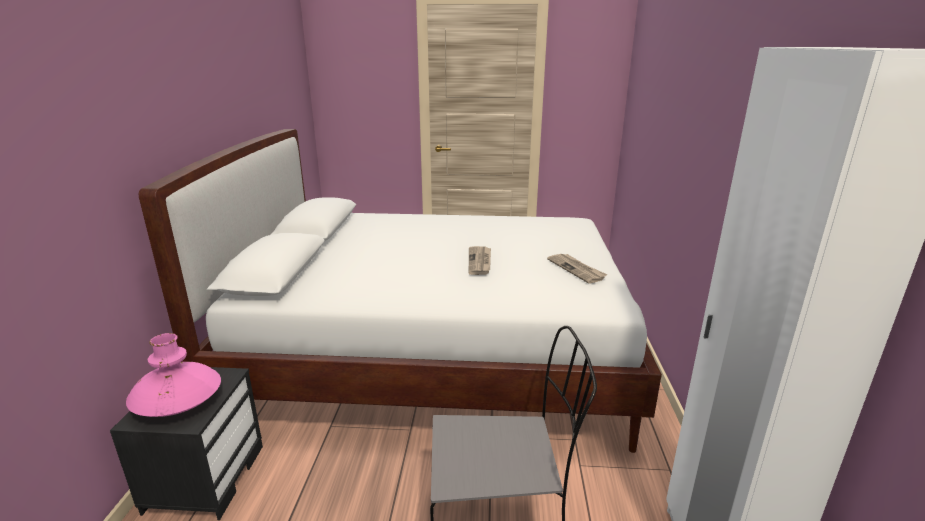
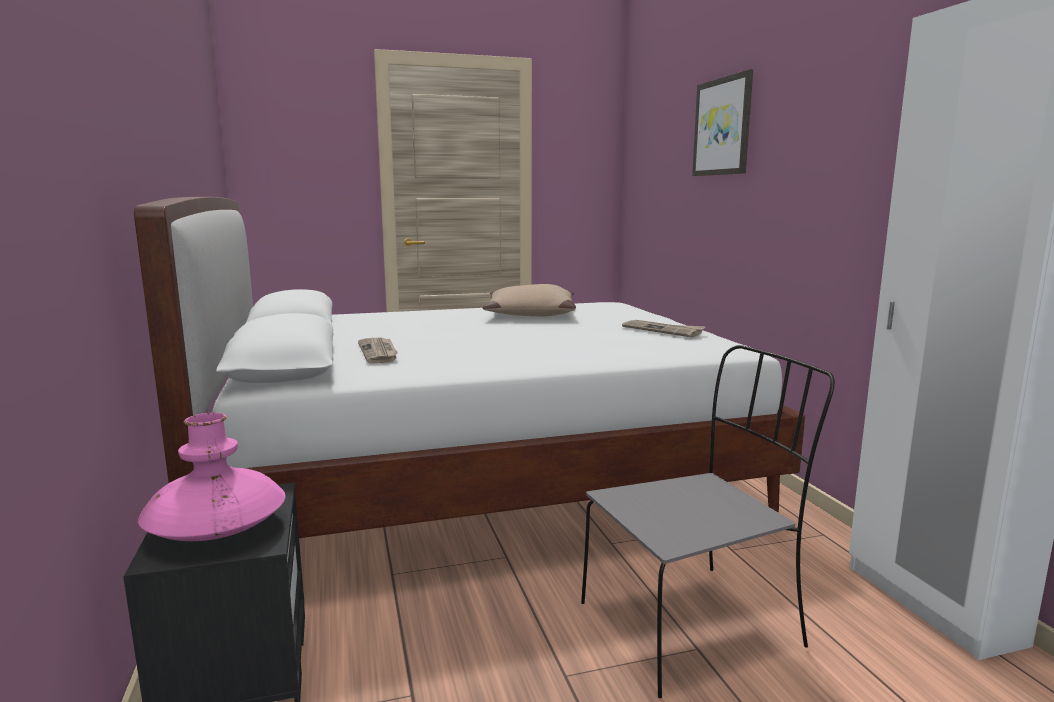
camera: 20 degrees left, 10 degrees down
newspaper [469,246,491,275] -> newspaper moved to [358,338,398,364]
none -> beige pillow [482,284,576,316]
none -> picture [692,69,753,176]

